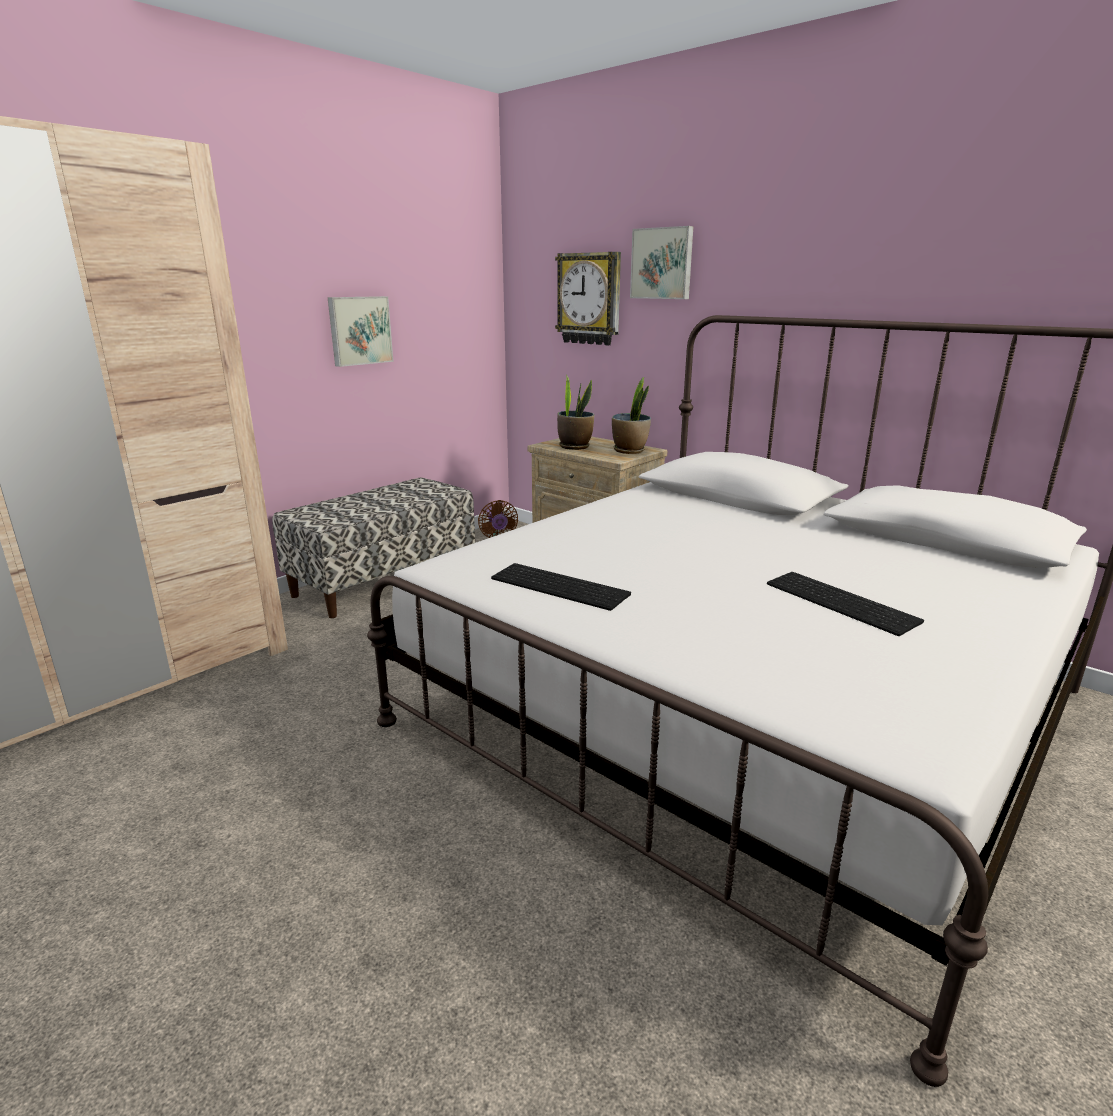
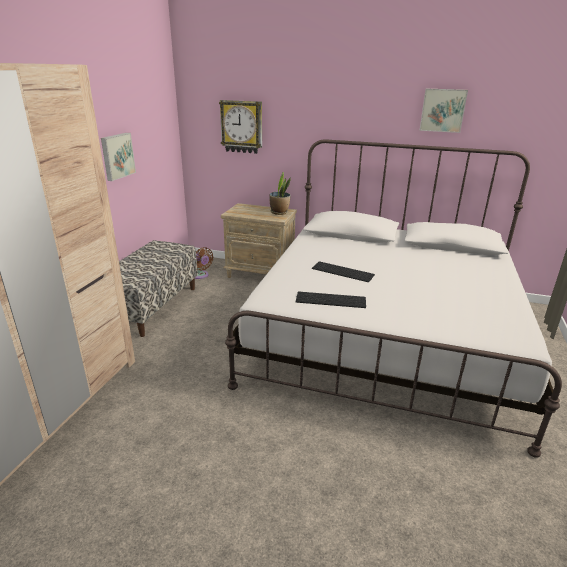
camera: 25 degrees left, 5 degrees up
potted plant [557,375,594,450] -> none
picture [630,226,694,299] -> picture moved to [419,89,468,133]
keyboard [767,572,924,636] -> keyboard moved to [312,261,375,282]

